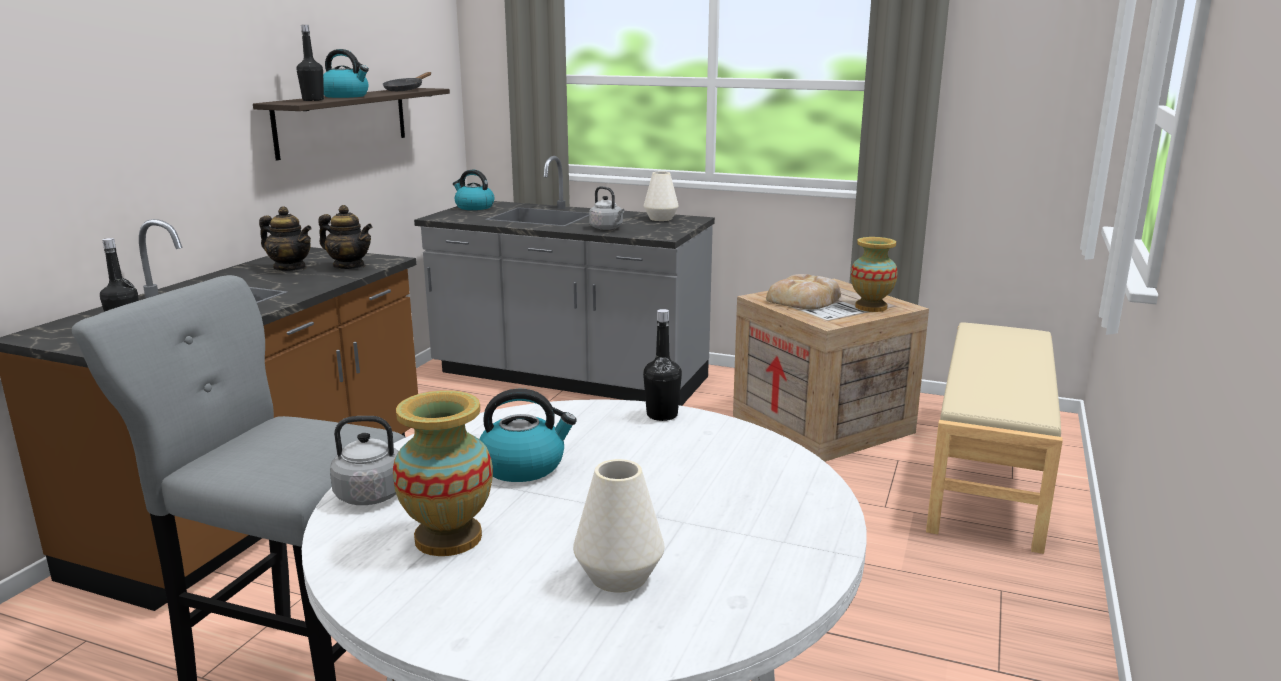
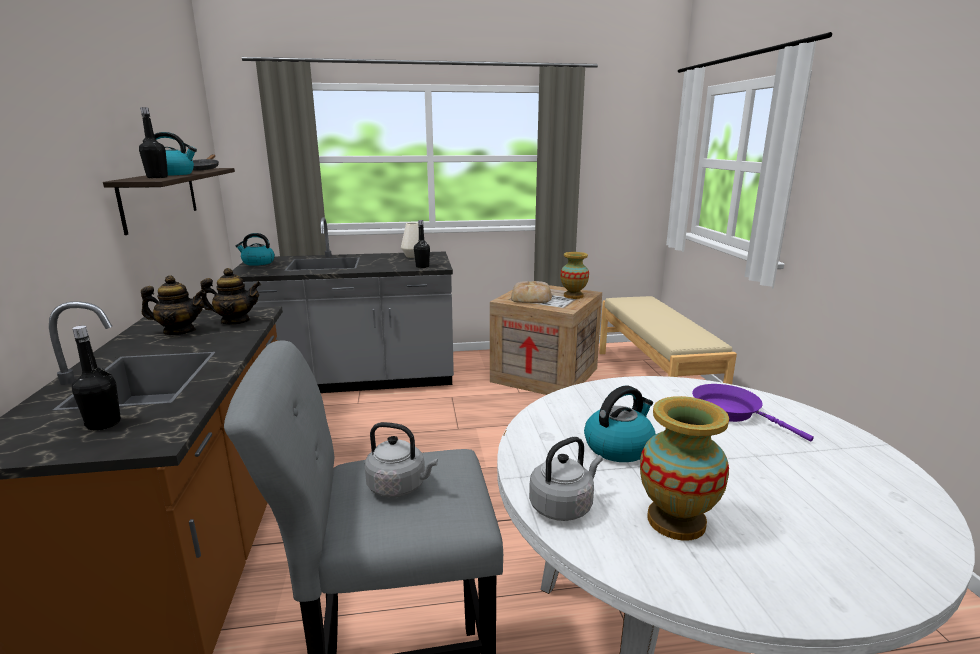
camera: 30 degrees left, 0 degrees up
white vase [573,459,664,593] -> none
grey kettle [589,186,624,230] -> grey kettle moved to [365,422,438,498]
black bottle [643,309,682,421] -> black bottle moved to [414,220,430,268]
none -> purple frying pan [692,384,814,441]

